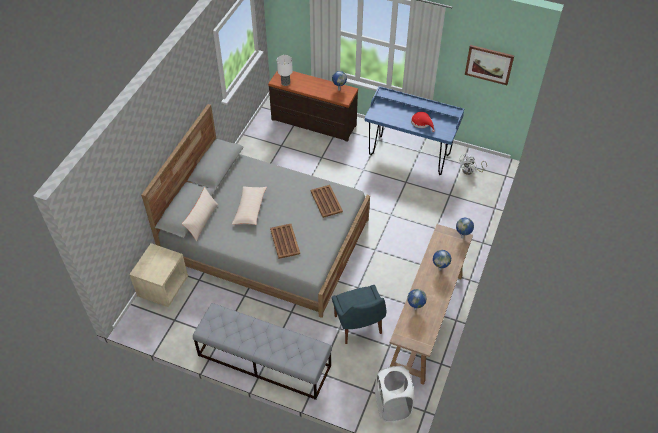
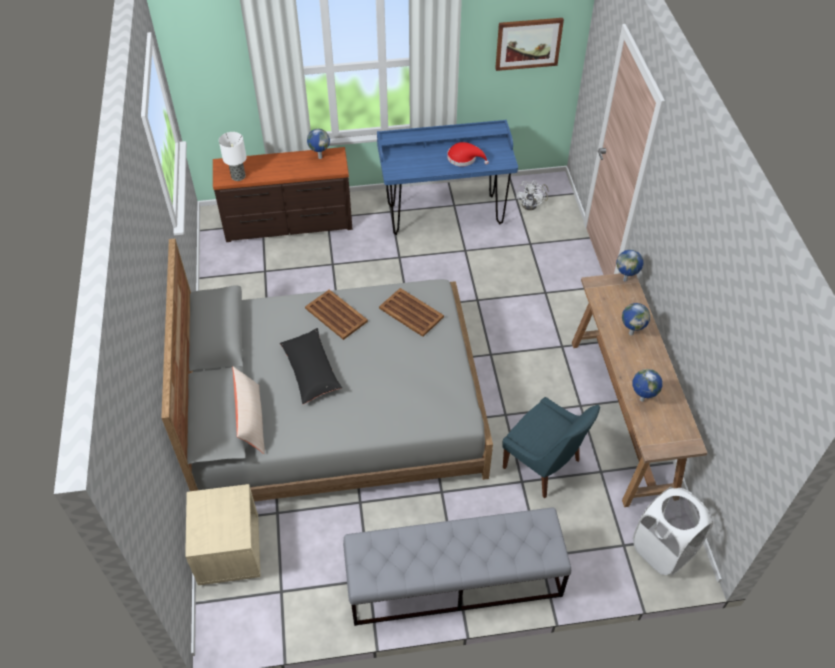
camera: 30 degrees left, 0 degrees up
beige pillow [232,187,267,225] -> black pillow [280,328,342,404]
brown tray [270,224,300,259] -> brown tray moved to [305,289,368,340]

